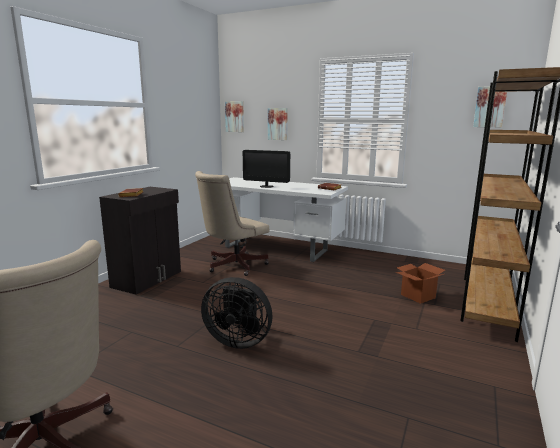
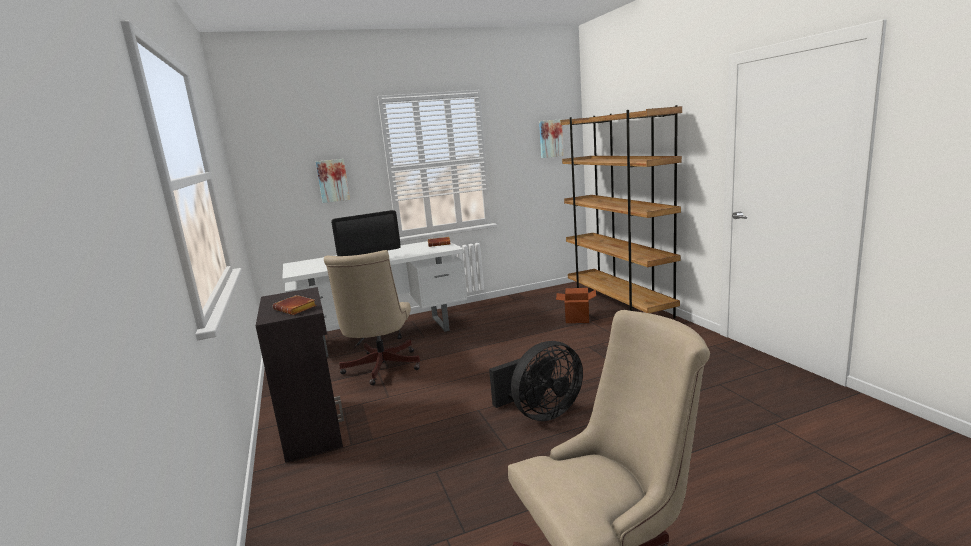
camera: 45 degrees left, 0 degrees up
picture [225,101,244,132] -> none

